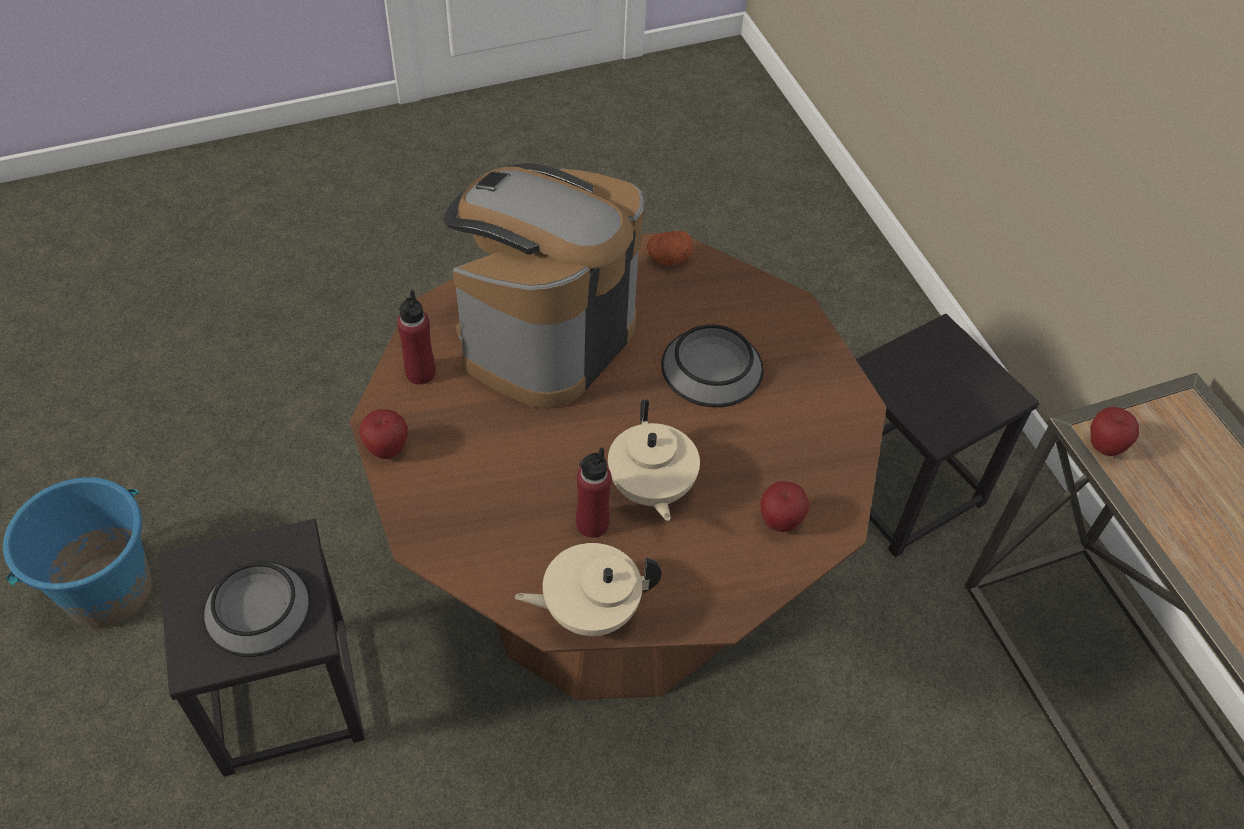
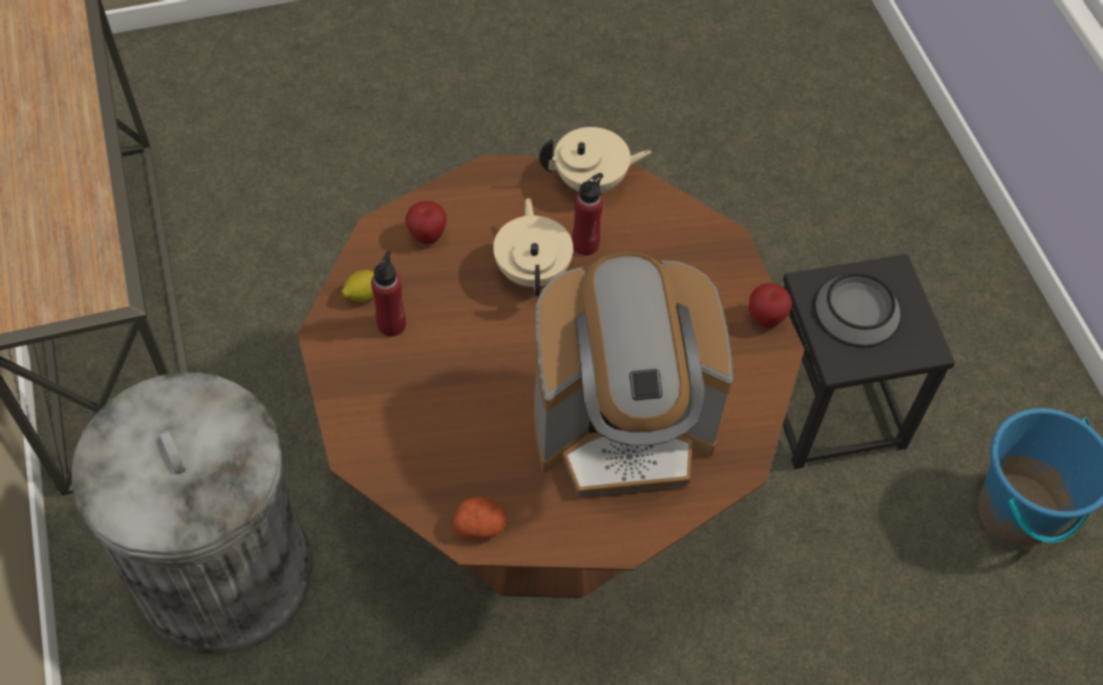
camera: 175 degrees left, 5 degrees up
red bottle [397,290,436,385] -> red bottle moved to [371,251,406,337]
coffee machine [443,163,644,408] -> coffee machine turned 45 degrees clockwise [534,252,733,497]
bowl [661,324,764,407] -> none
black stool [856,314,1039,557] -> grey trash can [71,372,313,655]
apple [1090,407,1139,456] -> none
none -> lemon [342,270,374,302]

